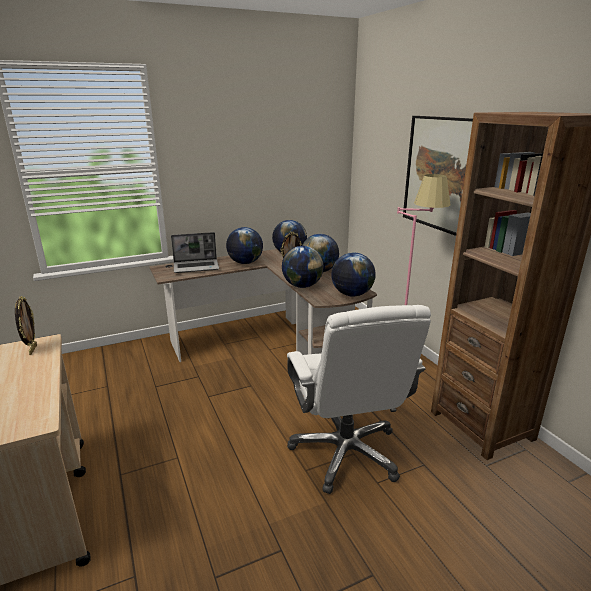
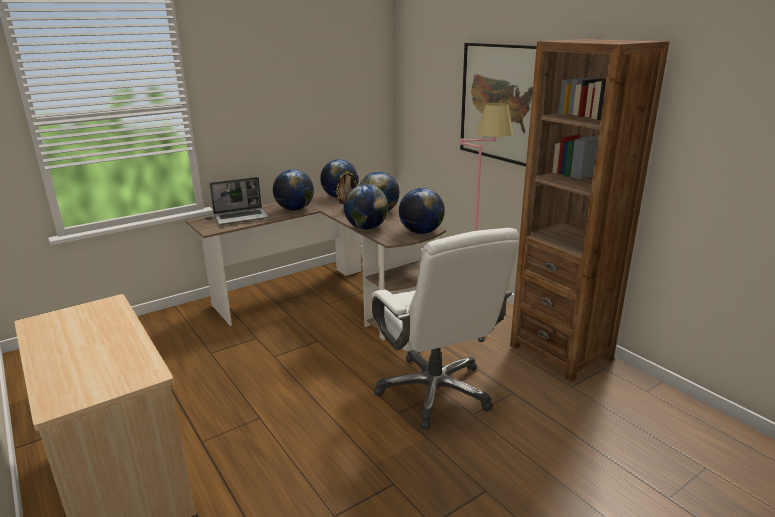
camera: 10 degrees left, 0 degrees up
picture frame [15,296,37,355] -> none

